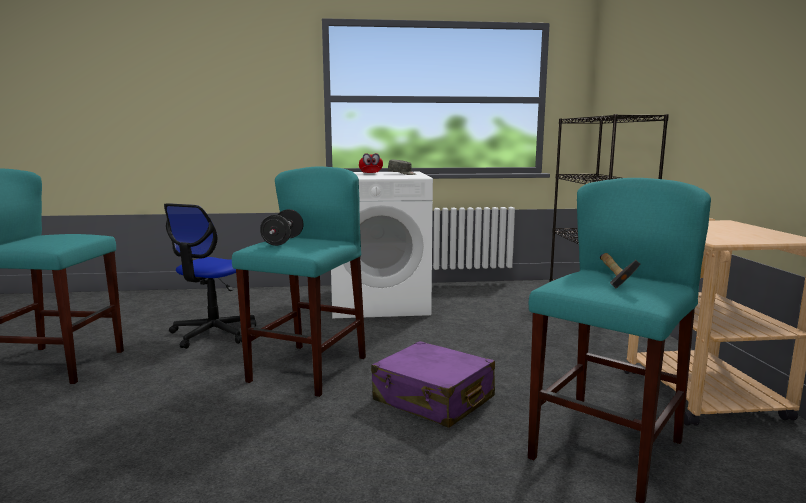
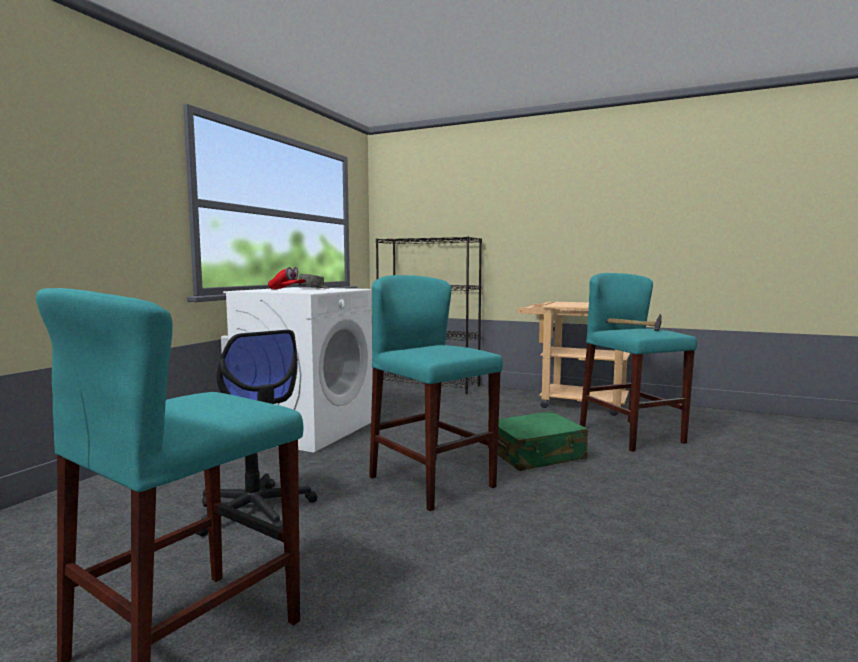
camera: 60 degrees left, 5 degrees down
black dumbbell [260,209,304,246] -> none
purple suitcase [371,341,495,428] -> green suitcase [488,411,588,471]

